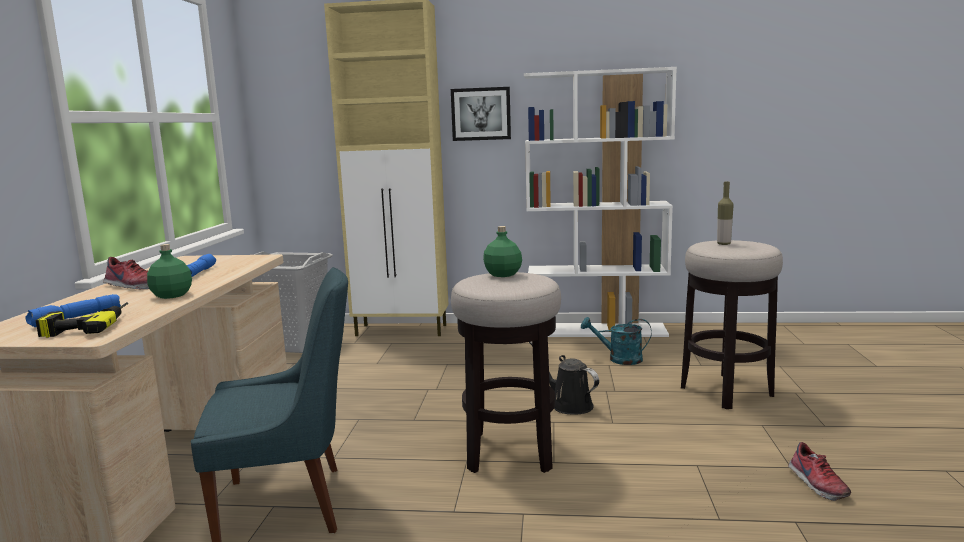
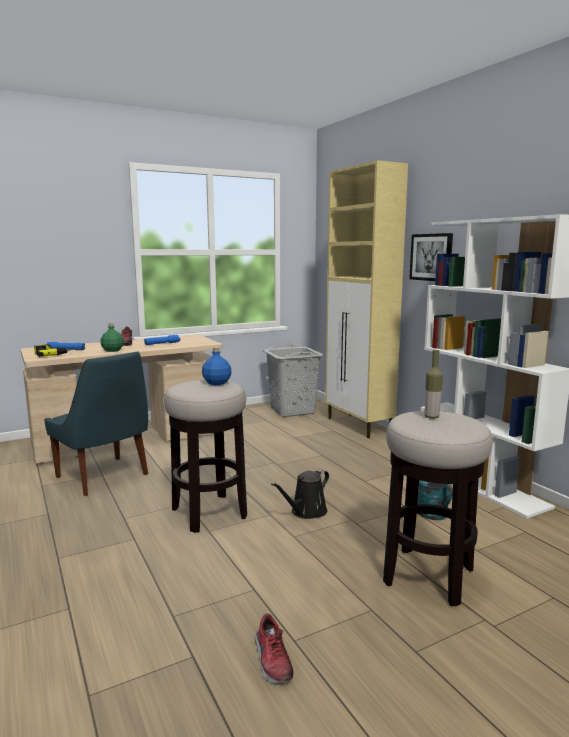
camera: 55 degrees right, 0 degrees up
green bottle [483,226,522,277] -> blue bottle [202,347,232,385]
black watering can [529,342,599,415] -> black watering can turned 150 degrees counterclockwise [271,469,329,519]
shoe [788,442,851,501] -> shoe turned 60 degrees counterclockwise [255,613,293,685]

